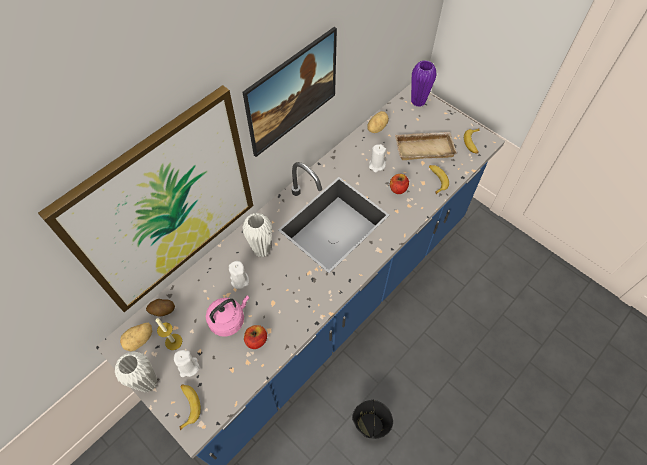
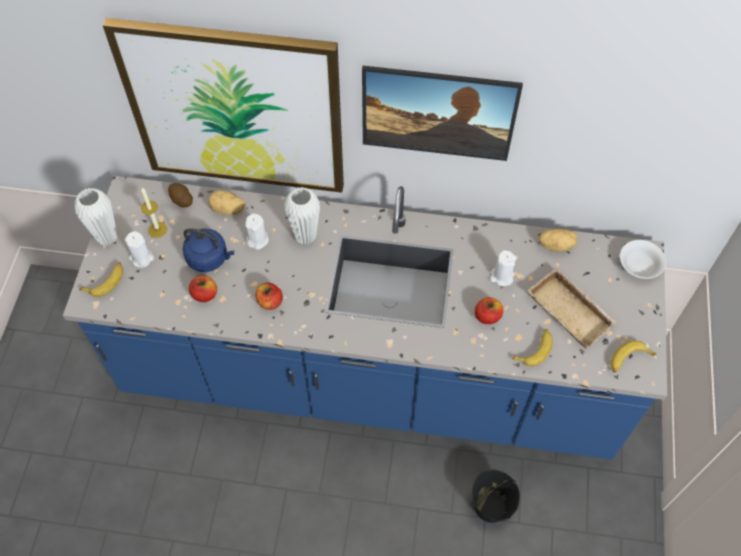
camera: 55 degrees right, 0 degrees up
potato [120,323,152,352] -> potato moved to [208,190,246,215]
pink kettle [206,296,249,337] -> blue kettle [183,228,234,272]
black bucket [352,400,393,439] -> black bucket moved to [472,469,520,523]
purple vase [411,60,436,107] -> white bowl [620,240,666,279]
none -> apple [255,282,283,310]

